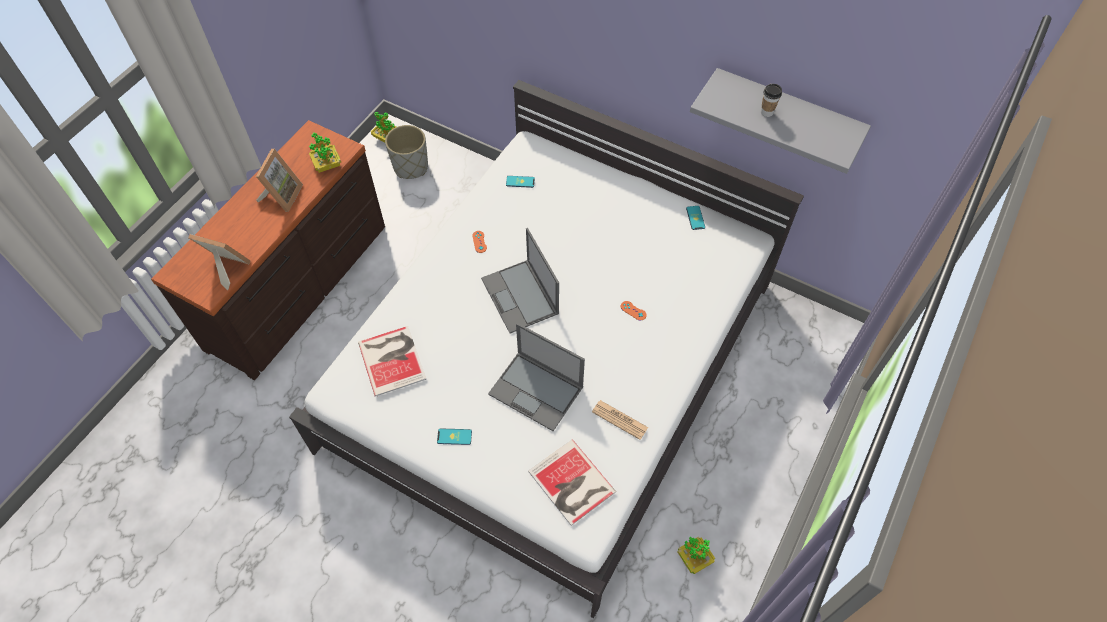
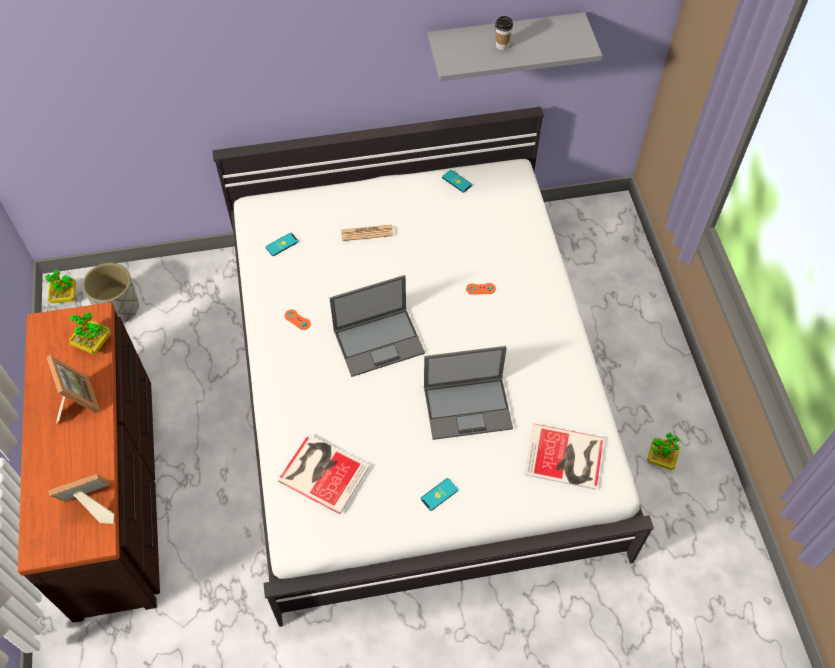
camera: 40 degrees left, 0 degrees up
laptop [481,228,559,333] -> laptop turned 45 degrees counterclockwise [329,275,425,377]
newspaper [592,400,648,440] -> newspaper moved to [341,225,393,241]

